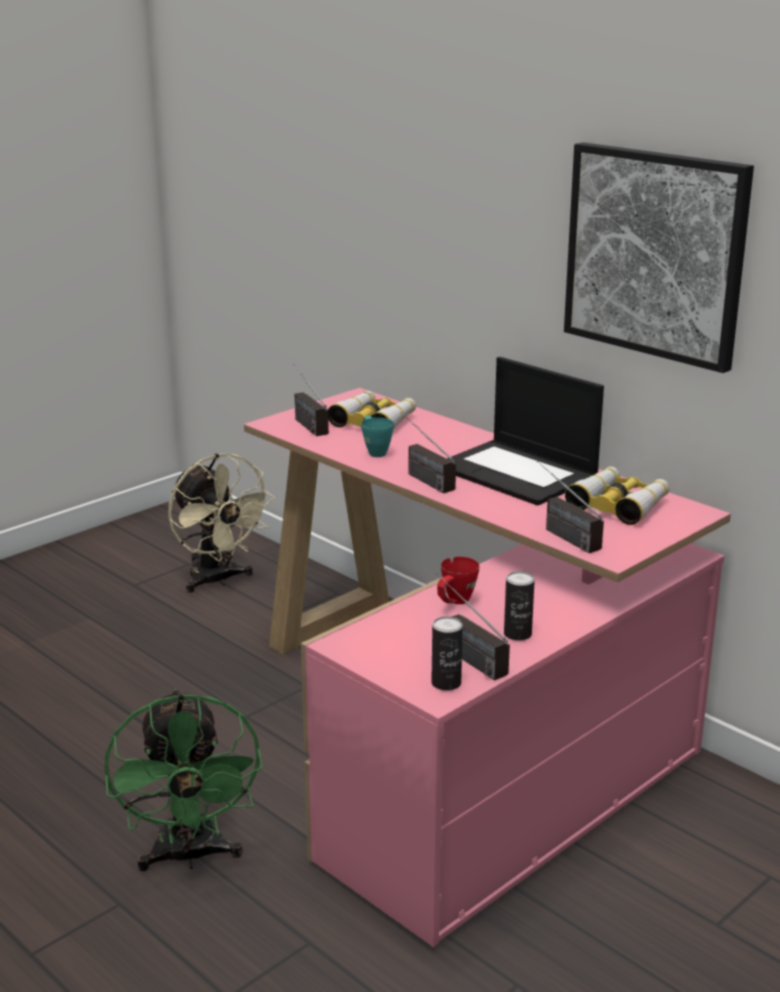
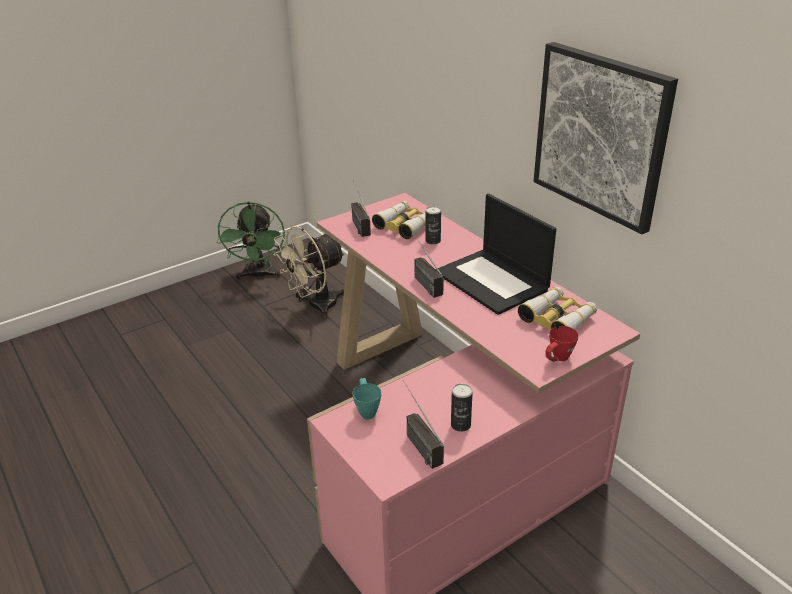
camera: 10 degrees right, 10 degrees up
green fan [105,689,263,871] -> green fan moved to [217,201,285,280]
beige fan [168,453,275,593] -> beige fan turned 75 degrees clockwise [273,226,345,318]
turquoise mug [361,416,394,457] -> turquoise mug moved to [353,378,381,420]
can [431,616,463,691] -> can moved to [425,206,441,244]
red mug [437,557,479,604] -> red mug moved to [545,326,579,362]
radio [537,461,604,553] -> none

